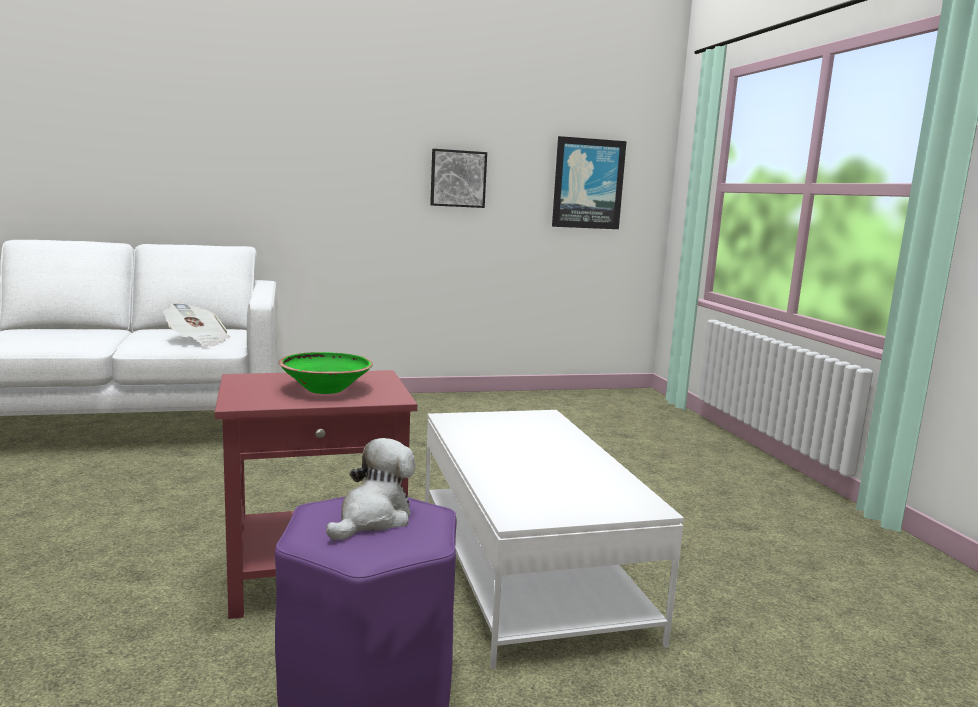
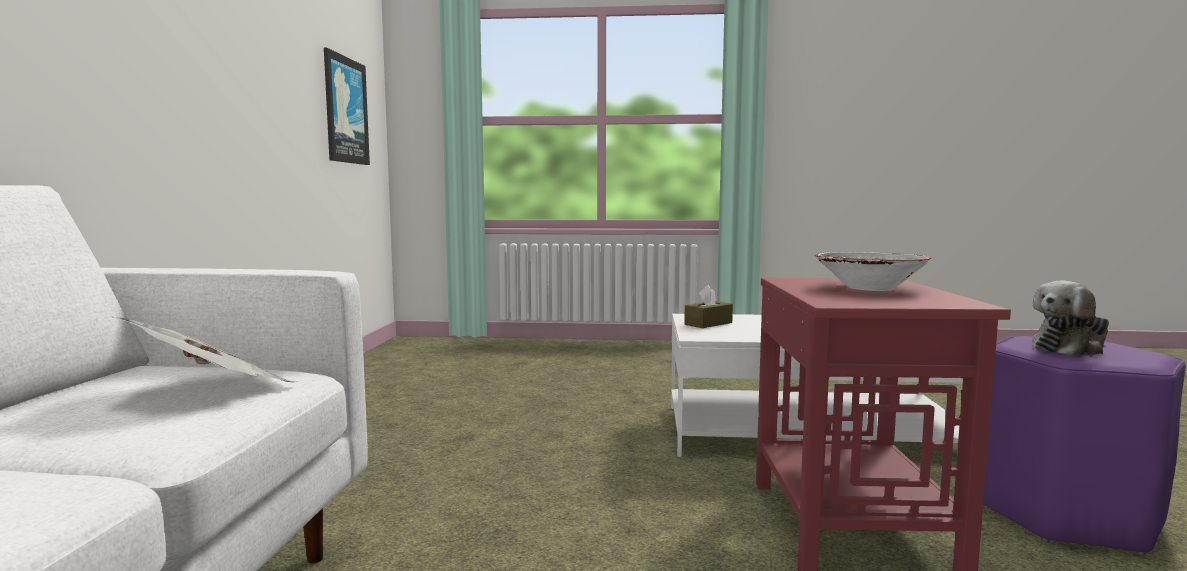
camera: 70 degrees left, 5 degrees down
green bowl [279,352,373,394] -> white bowl [815,252,931,291]
plush toy [326,438,416,540] -> plush toy turned 75 degrees counterclockwise [1032,281,1109,356]
picture [430,149,487,208] -> none
none -> brown tissue box [684,285,733,328]

